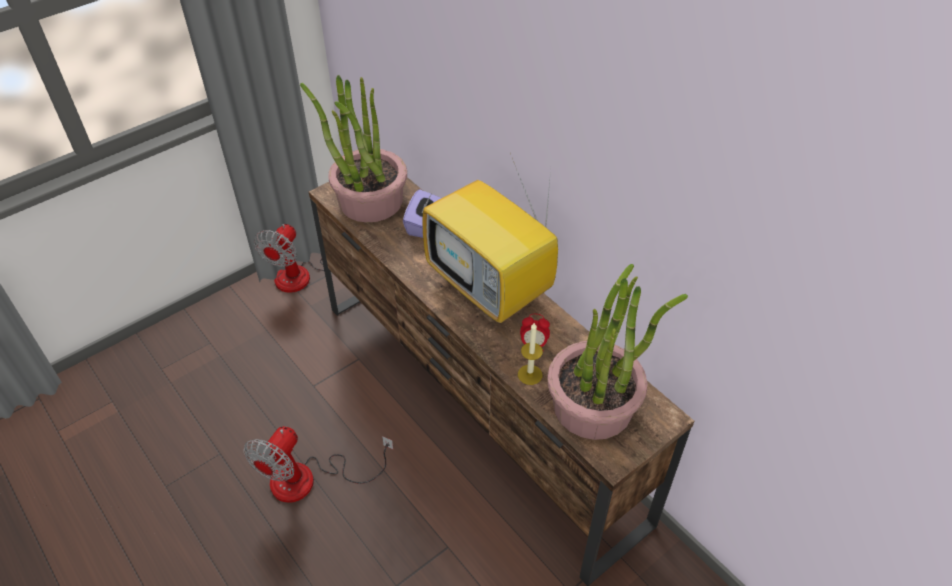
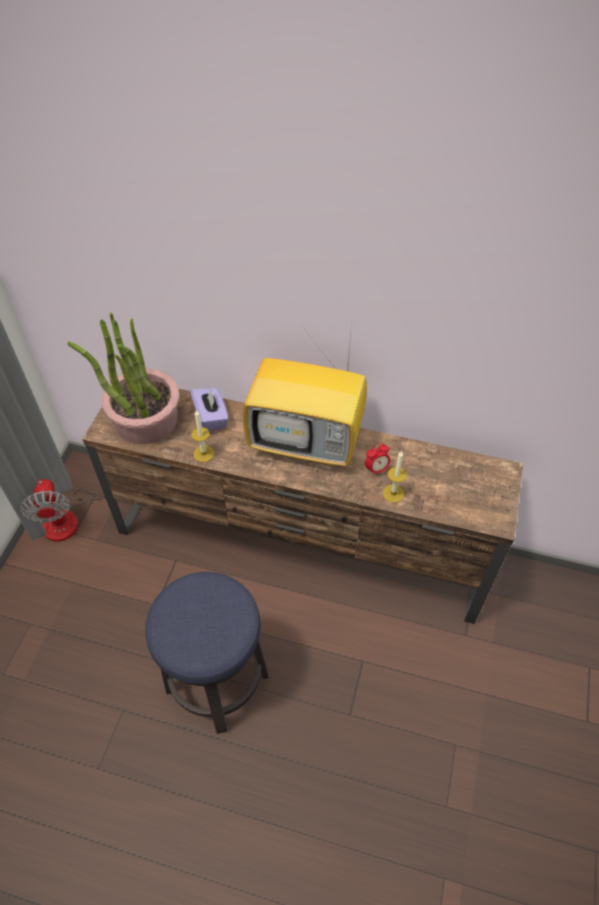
camera: 35 degrees left, 5 degrees up
fan [244,426,394,503] -> stool [145,572,268,734]
potted plant [547,264,688,440] -> none
none -> candle [191,410,214,462]

